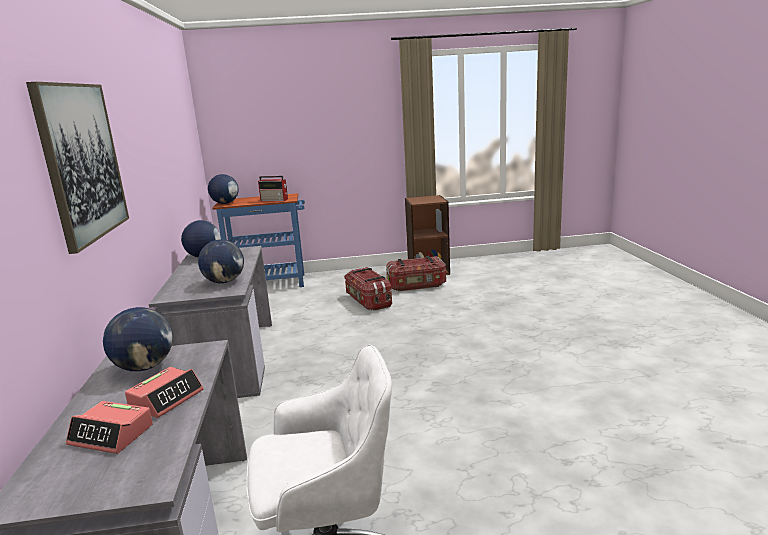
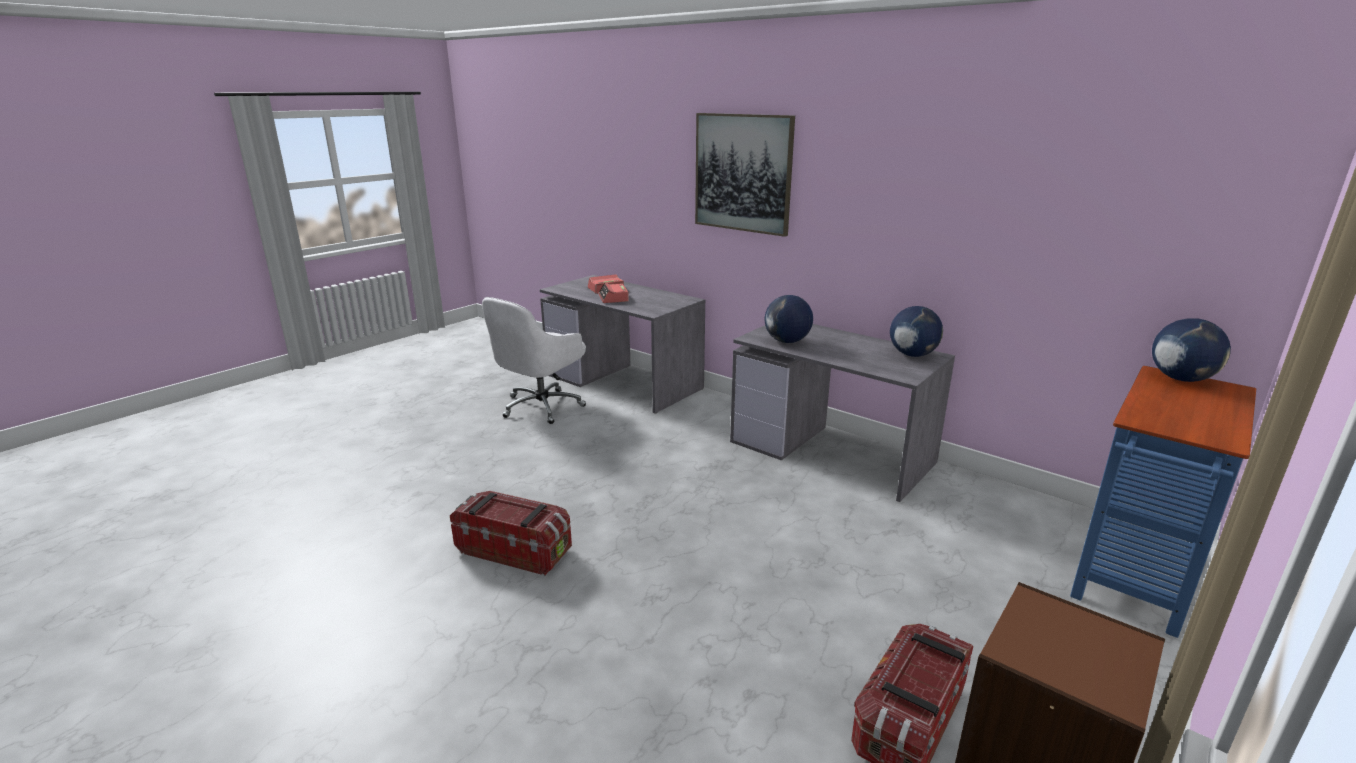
camera: 135 degrees right, 5 degrees up
globe [103,307,173,371] -> none
radio [258,176,288,201] -> none
storage box [344,267,392,311] -> storage box moved to [450,491,572,575]

